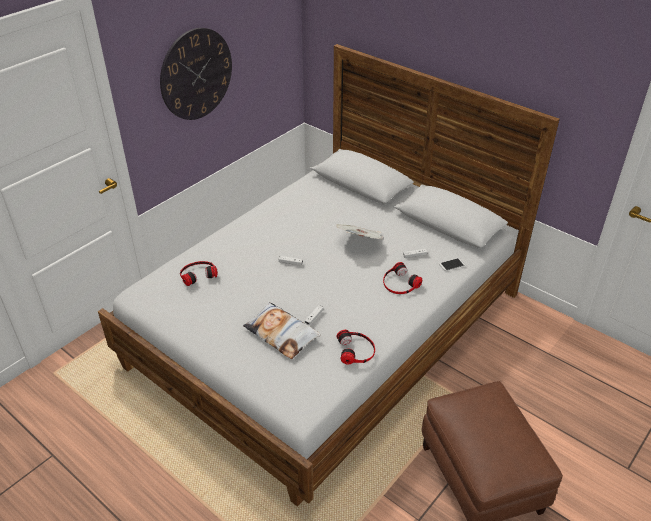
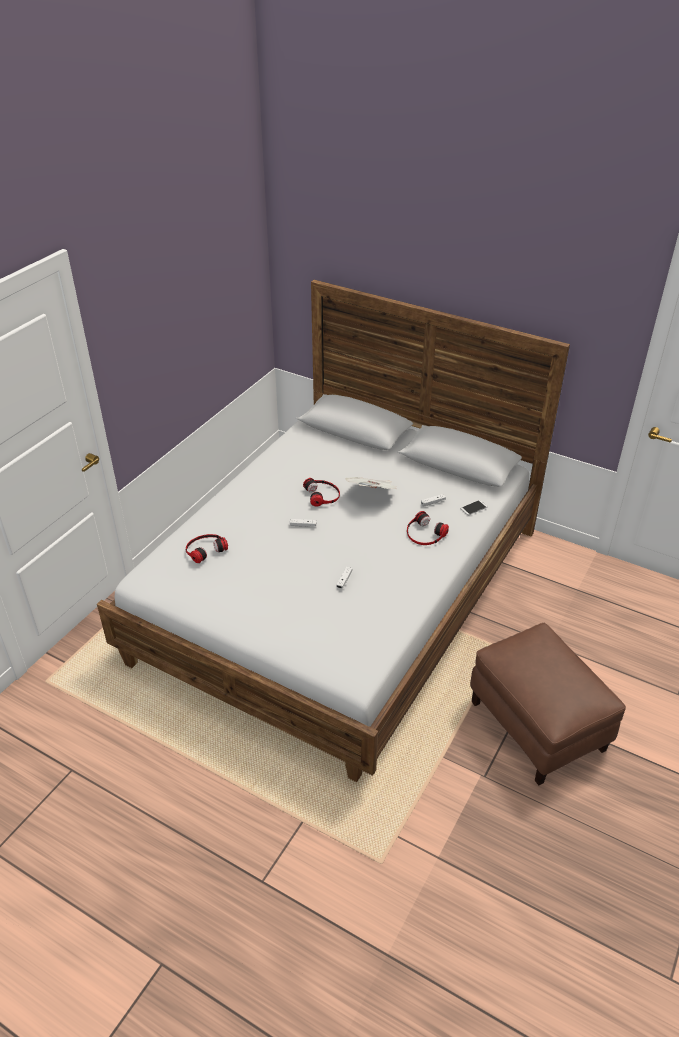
camera: 10 degrees left, 0 degrees up
wall clock [160,28,232,120] -> none
pillow [243,302,321,359] -> none
headphones [337,330,375,365] -> headphones moved to [303,478,340,507]

